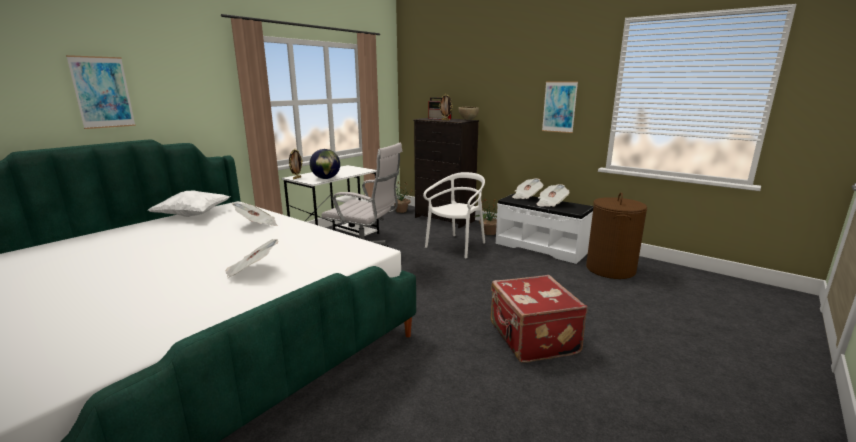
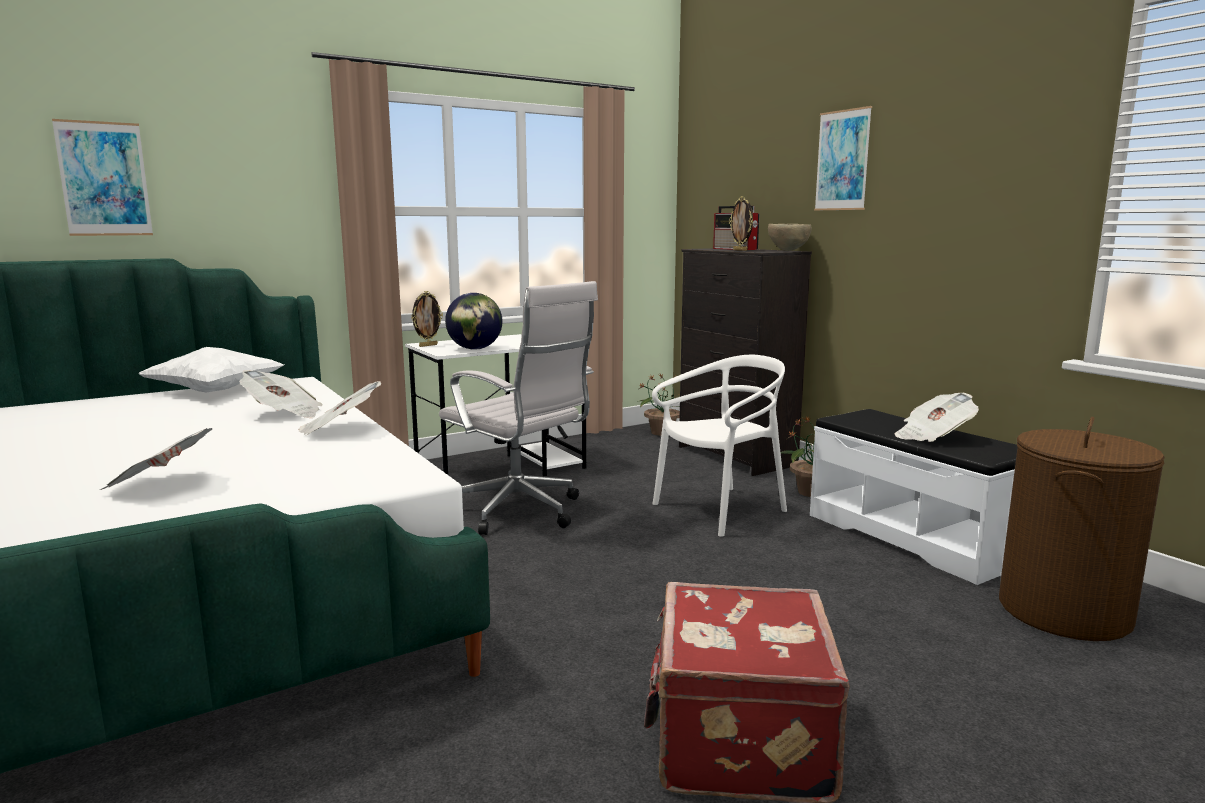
camera: 20 degrees right, 5 degrees down
newspaper [512,178,543,199] -> newspaper moved to [298,381,381,435]
picture [542,81,578,133] -> picture moved to [814,106,872,210]

